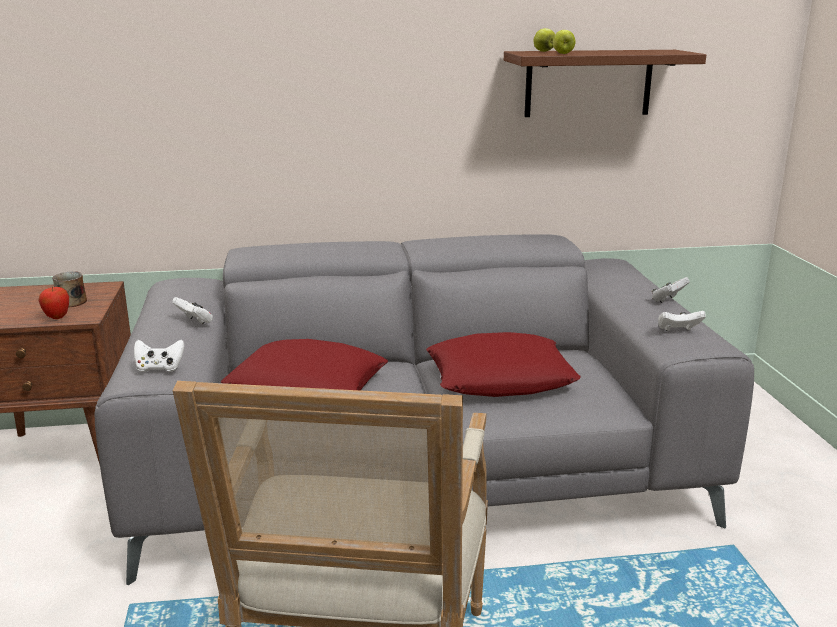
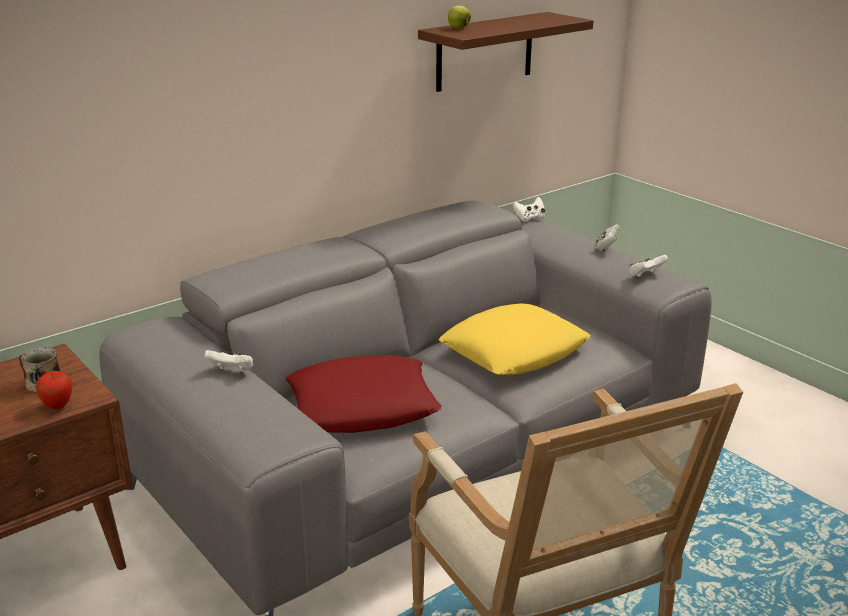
camera: 30 degrees left, 5 degrees up
white game controller [134,339,184,372] -> white game controller moved to [512,197,545,222]
red pillow [426,332,581,397] -> yellow pillow [439,304,590,375]
apple [553,30,576,54] -> none

